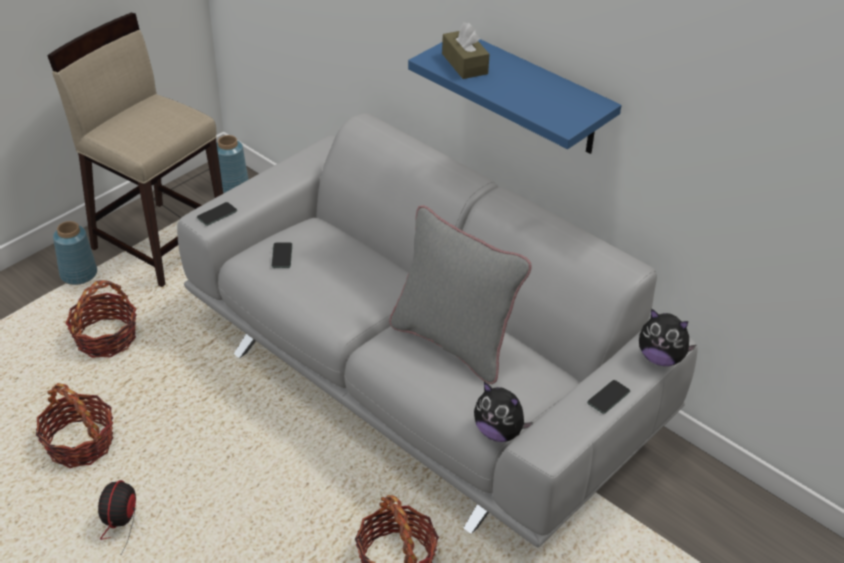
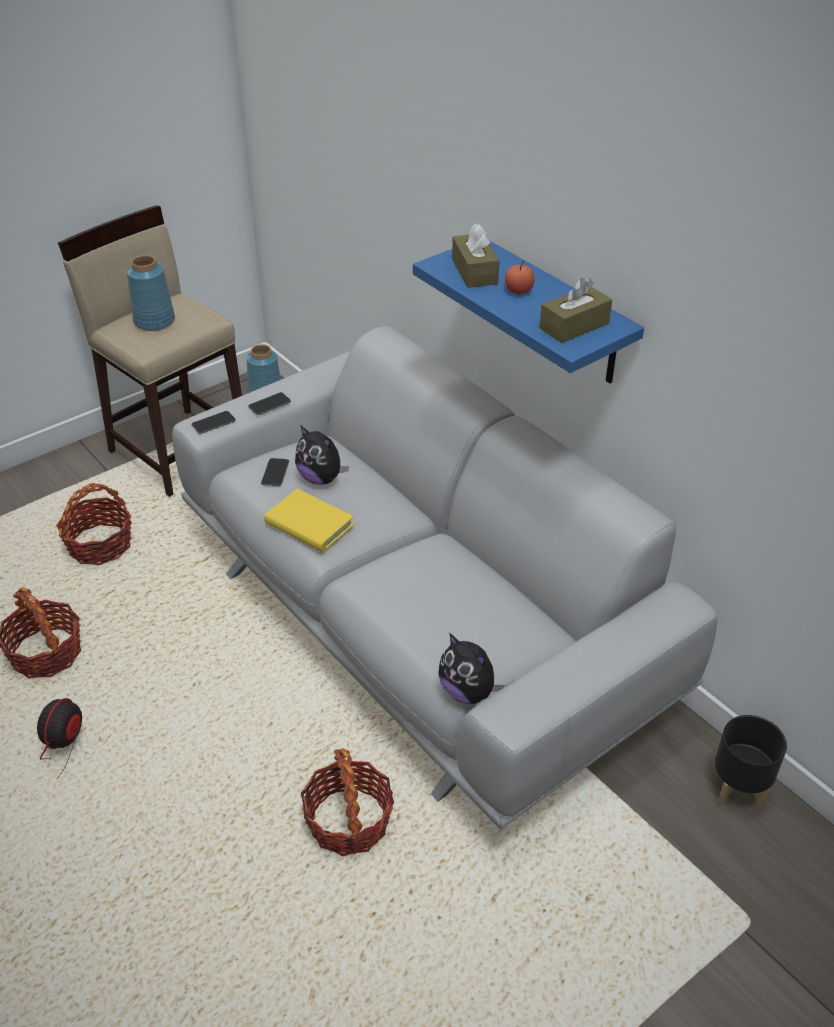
camera: 10 degrees right, 0 degrees up
blue vase [53,221,97,285] -> blue vase moved to [127,255,175,331]
grey pillow [389,205,532,384] -> none
phone [587,380,630,414] -> phone moved to [248,392,291,415]
plush toy [639,309,696,366] -> plush toy moved to [295,425,349,485]
none -> yellow book [264,489,354,552]
none -> apple [505,261,535,294]
none -> brown tissue box [540,278,612,343]
none -> black planter [714,715,787,811]

